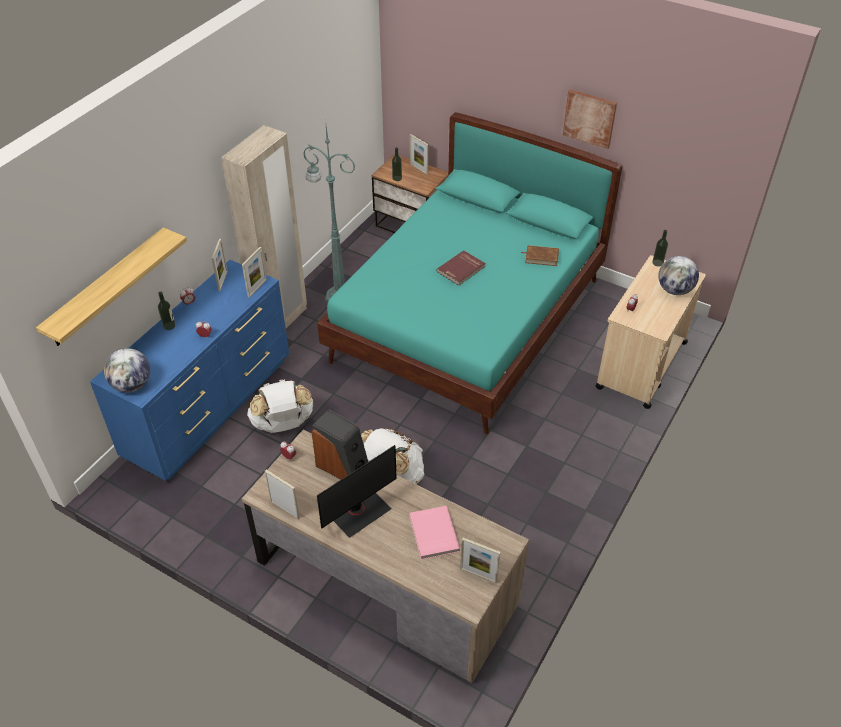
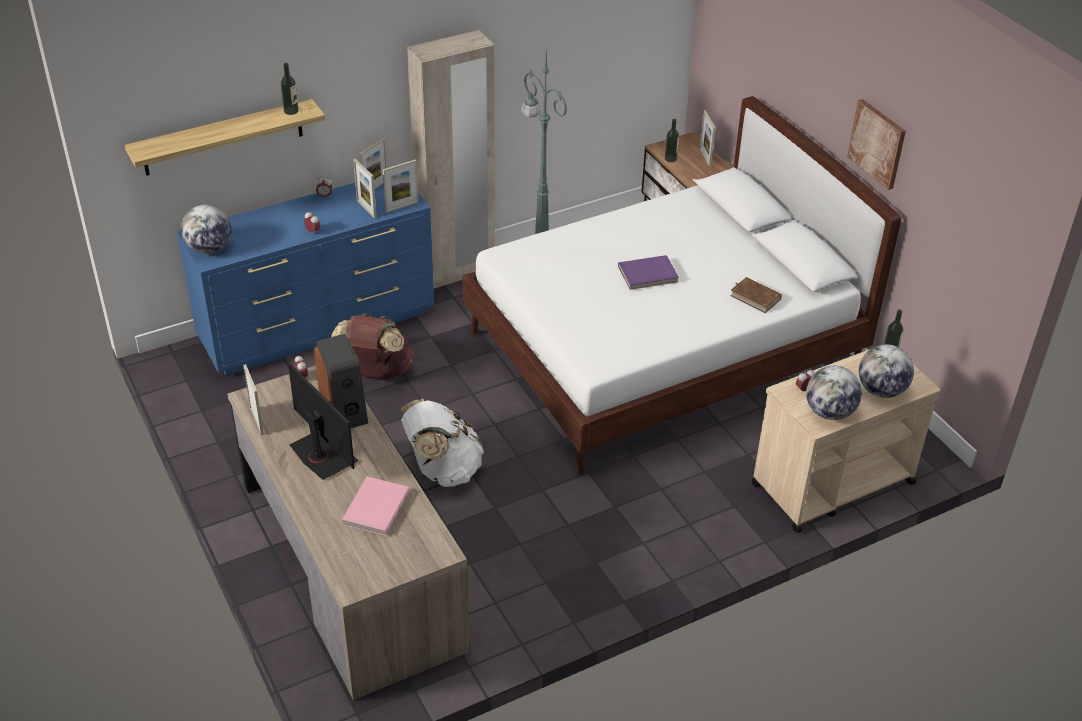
camera: 30 degrees right, 5 degrees down
bottle [158,292,175,330] -> bottle moved to [281,63,298,115]
white backpack [247,379,314,433] -> brown backpack [331,314,414,380]
turquoise bed [317,112,622,434] -> white bed [462,96,901,476]
monitor [317,445,397,538] -> monitor turned 120 degrees counterclockwise [288,362,359,480]
red book [437,250,485,286] -> purple book [618,255,679,290]
picture frame [460,538,501,583] -> picture frame moved to [353,159,376,219]
none -> globe [806,366,862,420]

